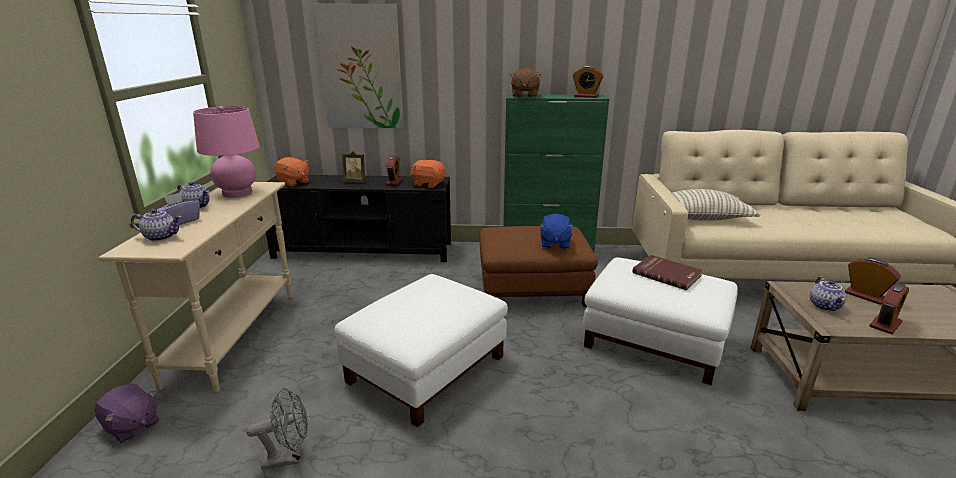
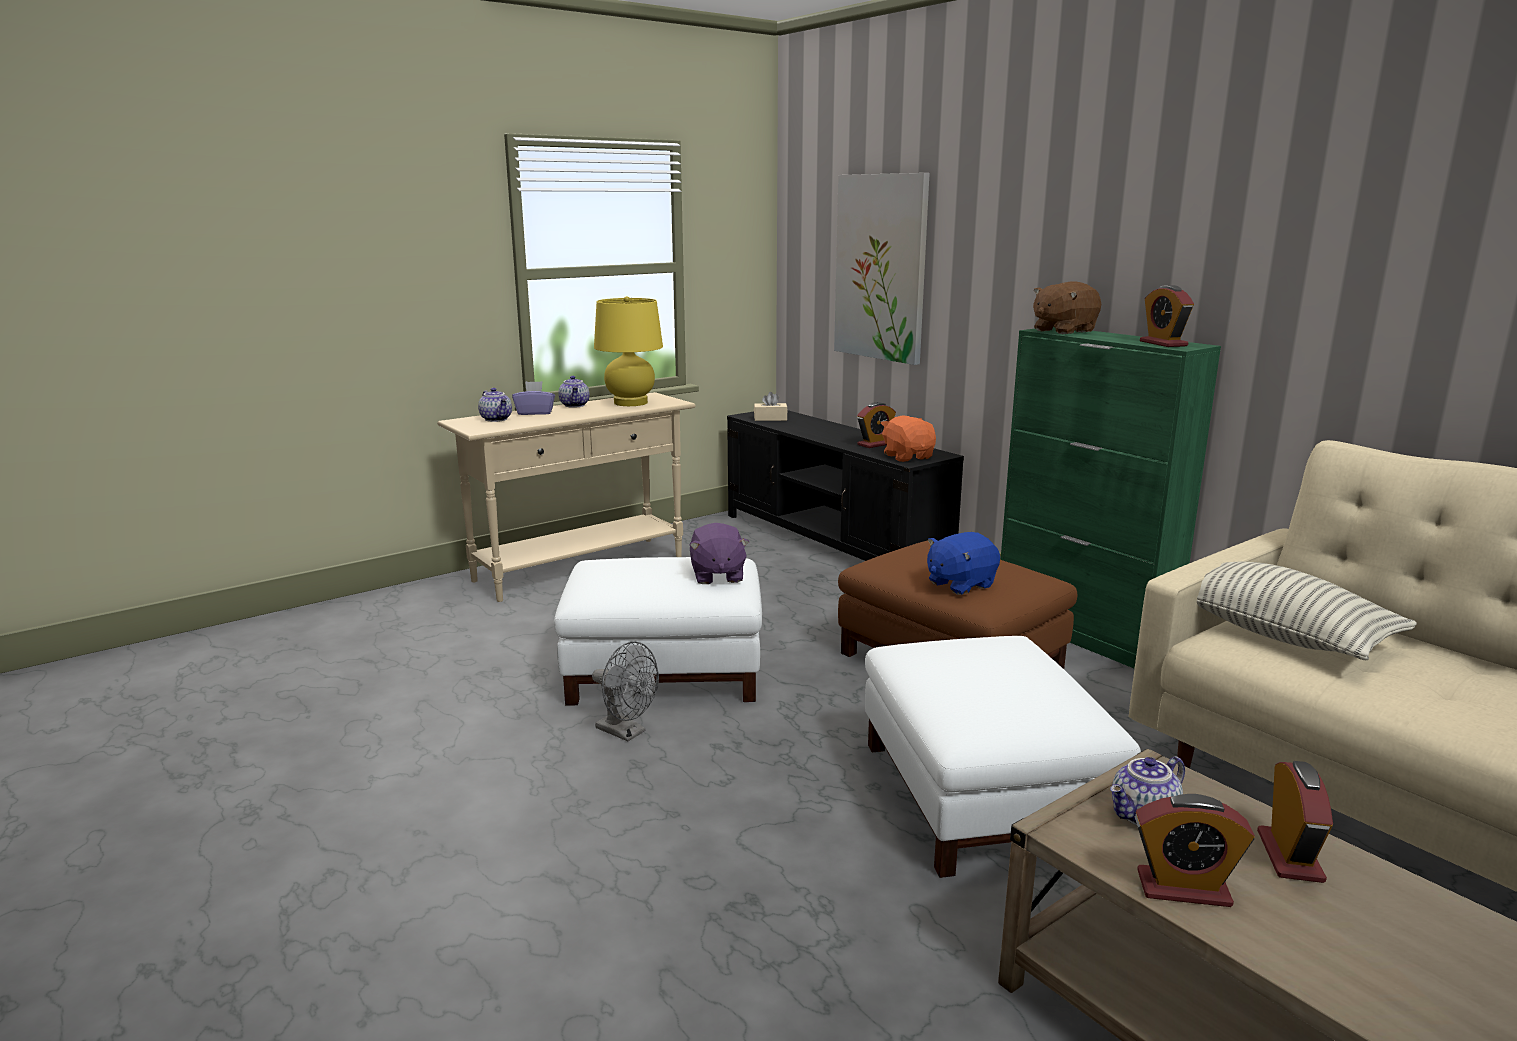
camera: 50 degrees right, 5 degrees down
purple plush toy [95,383,159,443] -> purple plush toy moved to [689,523,749,584]
pink table lamp [193,106,260,198] -> yellow table lamp [594,296,663,406]
grey fan [246,388,308,470] -> grey fan moved to [592,642,659,742]
orange plush toy [274,157,309,186] -> beige tissue box [754,392,788,421]
picture frame [342,151,366,182] -> none
red book [632,255,703,290] -> none

